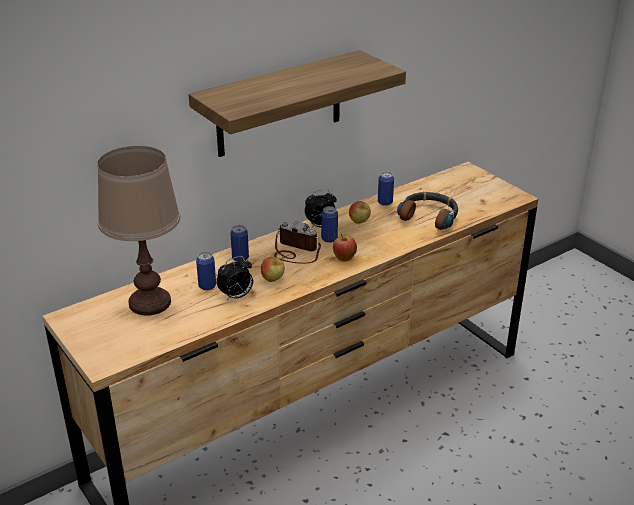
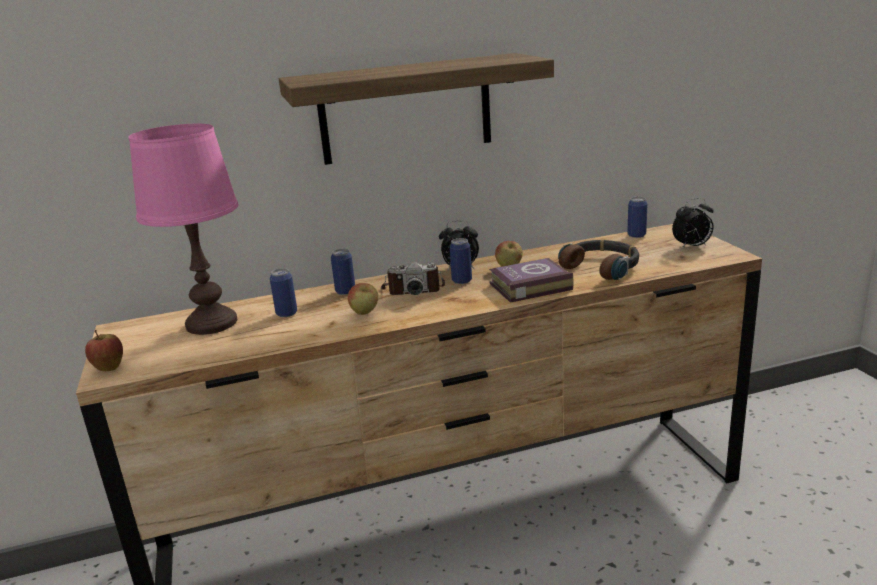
camera: 20 degrees right, 10 degrees down
brown table lamp [97,146,180,316] -> pink table lamp [128,124,238,335]
alarm clock [217,256,253,301] -> alarm clock moved to [672,198,714,249]
camera [274,221,321,264] -> camera turned 135 degrees clockwise [381,262,445,295]
apple [333,234,357,261] -> apple moved to [85,330,123,371]
can [378,171,394,206] -> can moved to [627,197,648,238]
none -> book [489,258,574,303]

